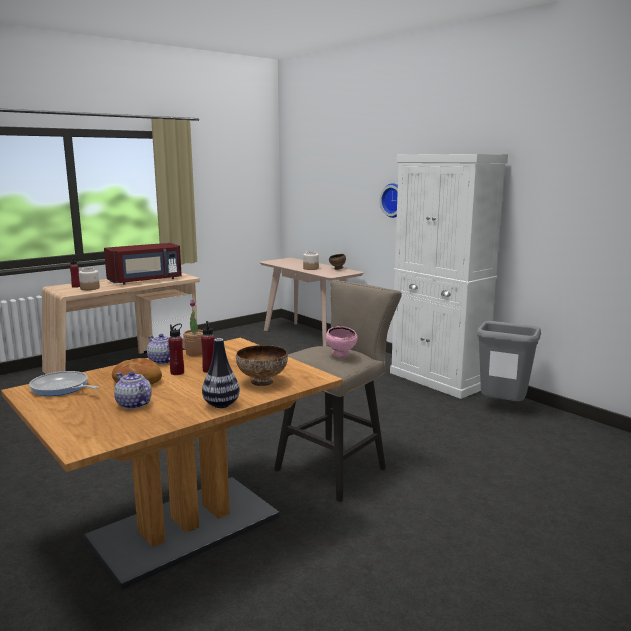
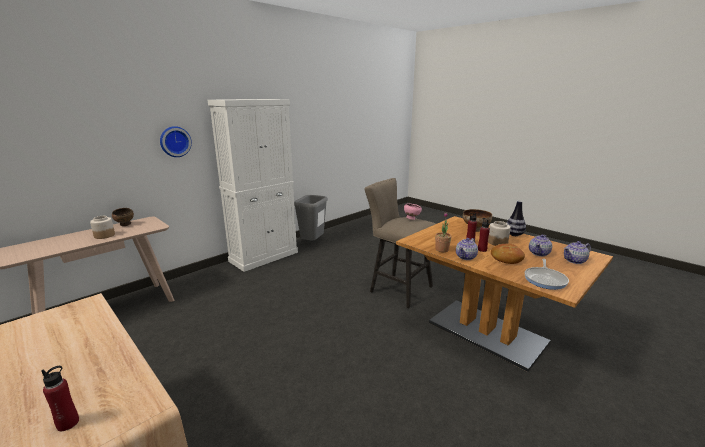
camera: 95 degrees left, 5 degrees up
jar [79,268,100,290] -> jar moved to [488,221,511,246]
red microwave [104,243,182,285] -> none
none -> teapot [564,241,591,264]

